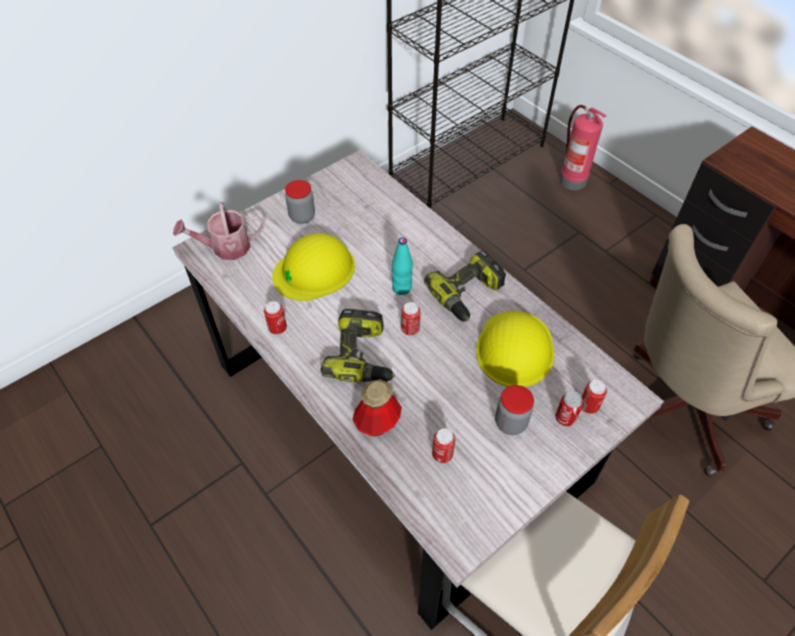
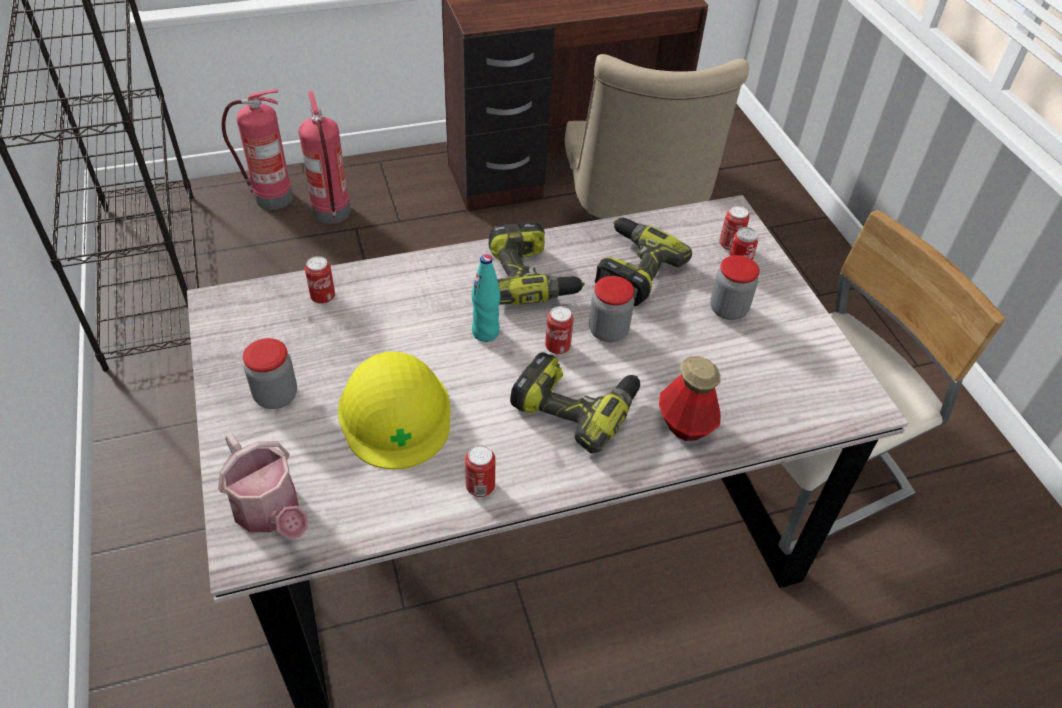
camera: 70 degrees left, 5 degrees down
watering can [173,202,264,260] -> watering can turned 45 degrees counterclockwise [218,433,308,539]
can [432,429,455,463] -> can moved to [305,256,335,304]
yellow hard hat [476,311,554,387] -> power drill [595,218,692,306]
none -> fire extinguisher [299,91,350,224]
none -> jar [589,276,634,342]

